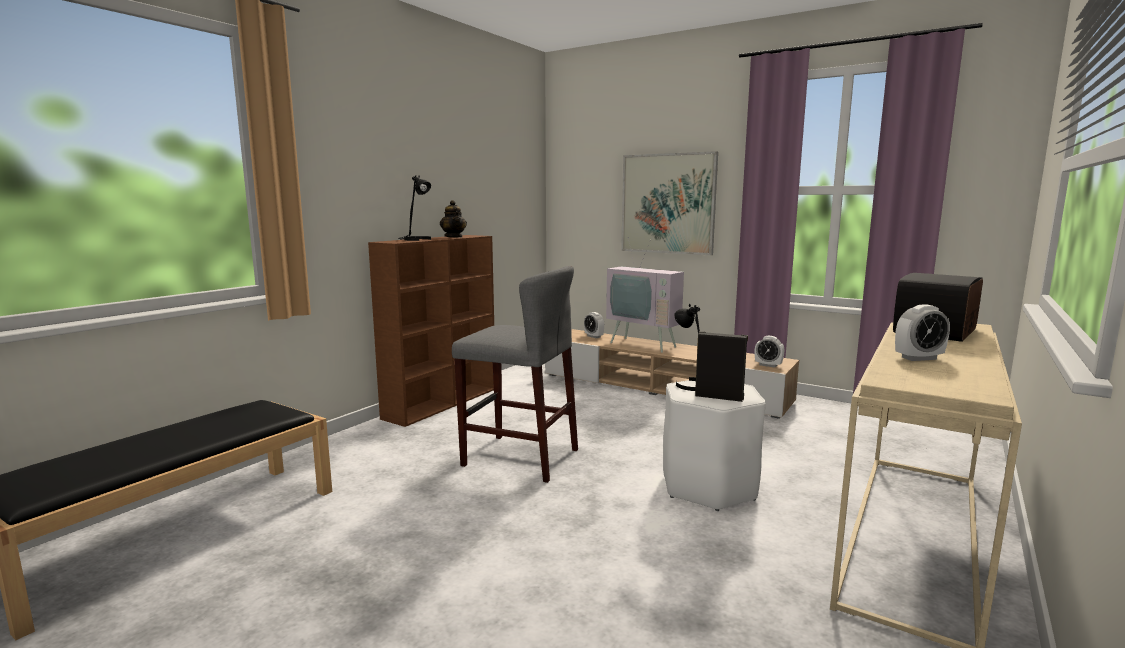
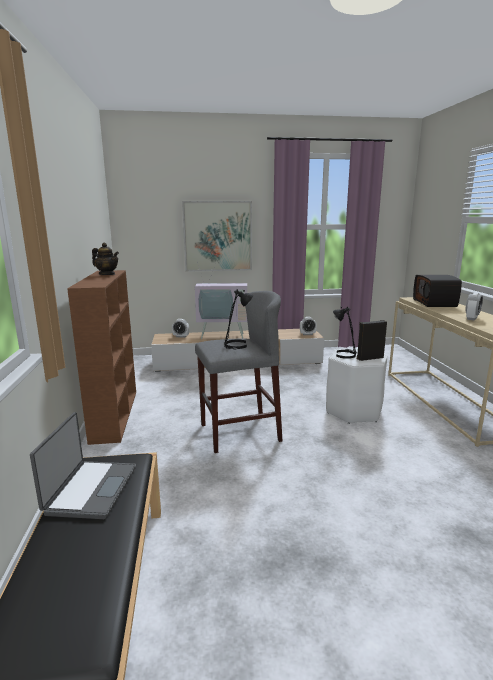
camera: 40 degrees left, 5 degrees up
black table lamp [398,175,431,241] -> black table lamp moved to [224,289,253,350]
none -> laptop [30,412,136,519]

